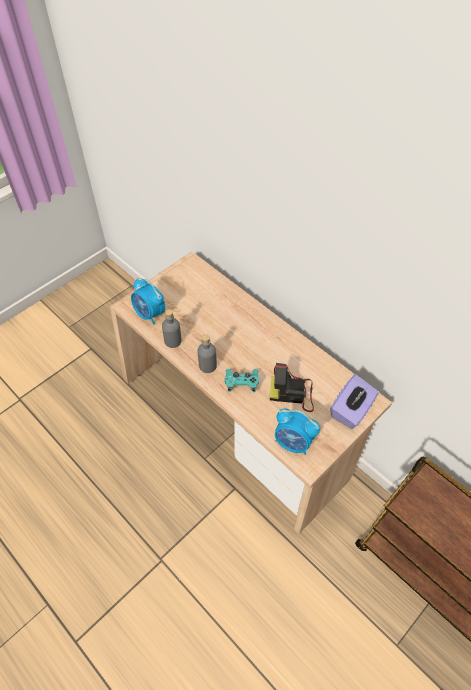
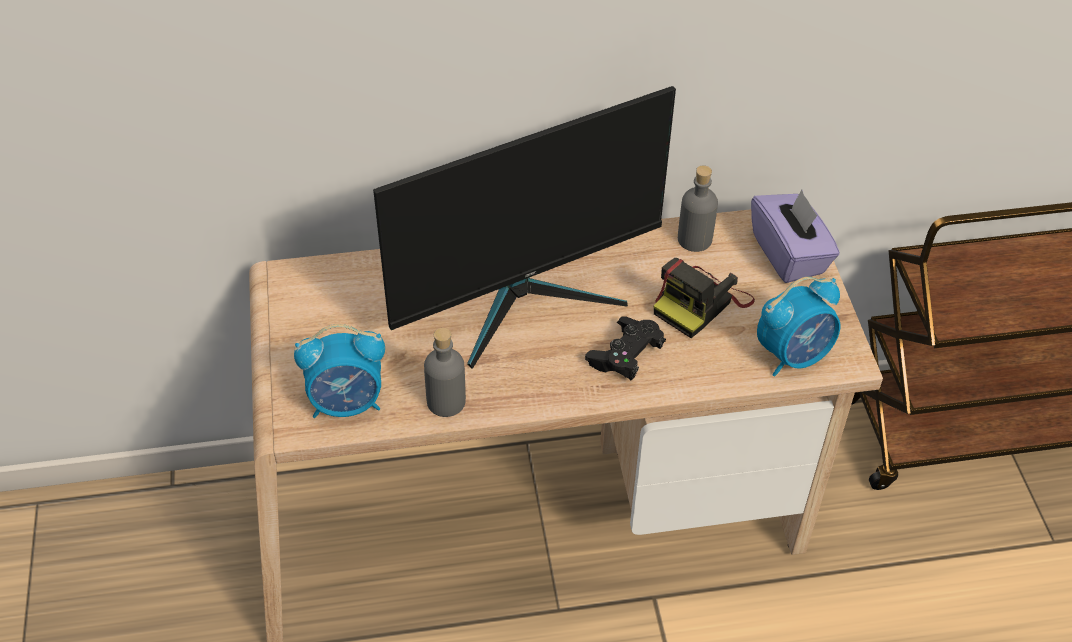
camera: 55 degrees left, 5 degrees down
grey bottle [197,334,217,373] -> grey bottle moved to [678,165,718,252]
turquoise game controller [224,369,259,392] -> black game controller [585,316,666,380]
none -> monitor [373,86,676,369]

